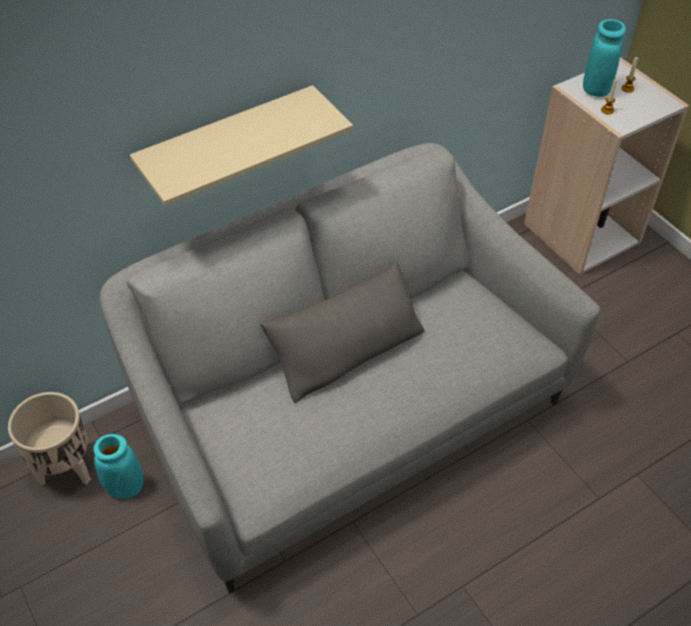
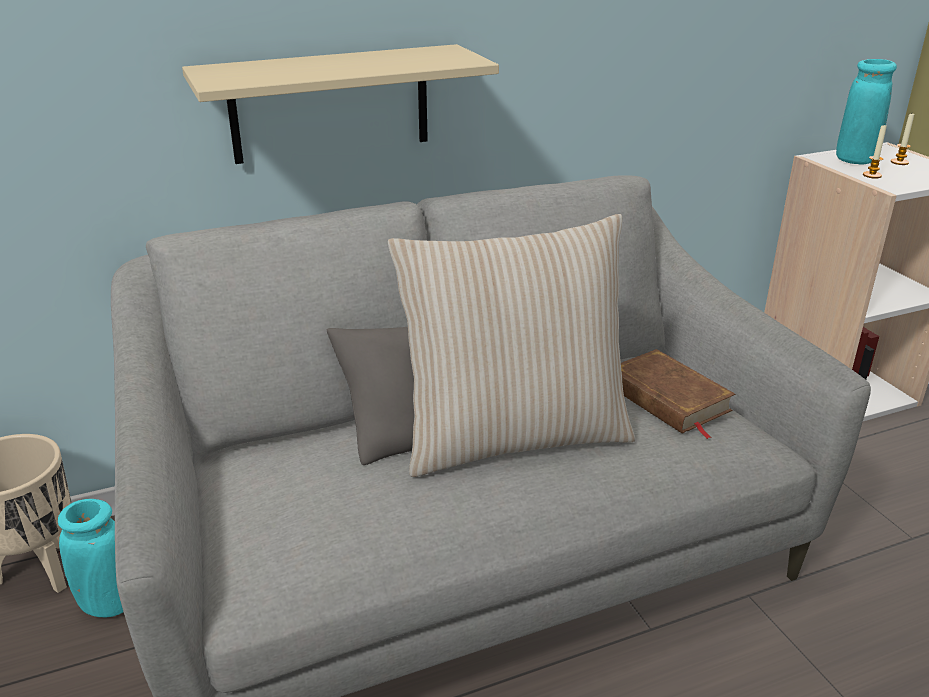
camera: 10 degrees right, 20 degrees down
none -> beige pillow [388,214,636,477]
none -> brown book [621,349,735,439]

